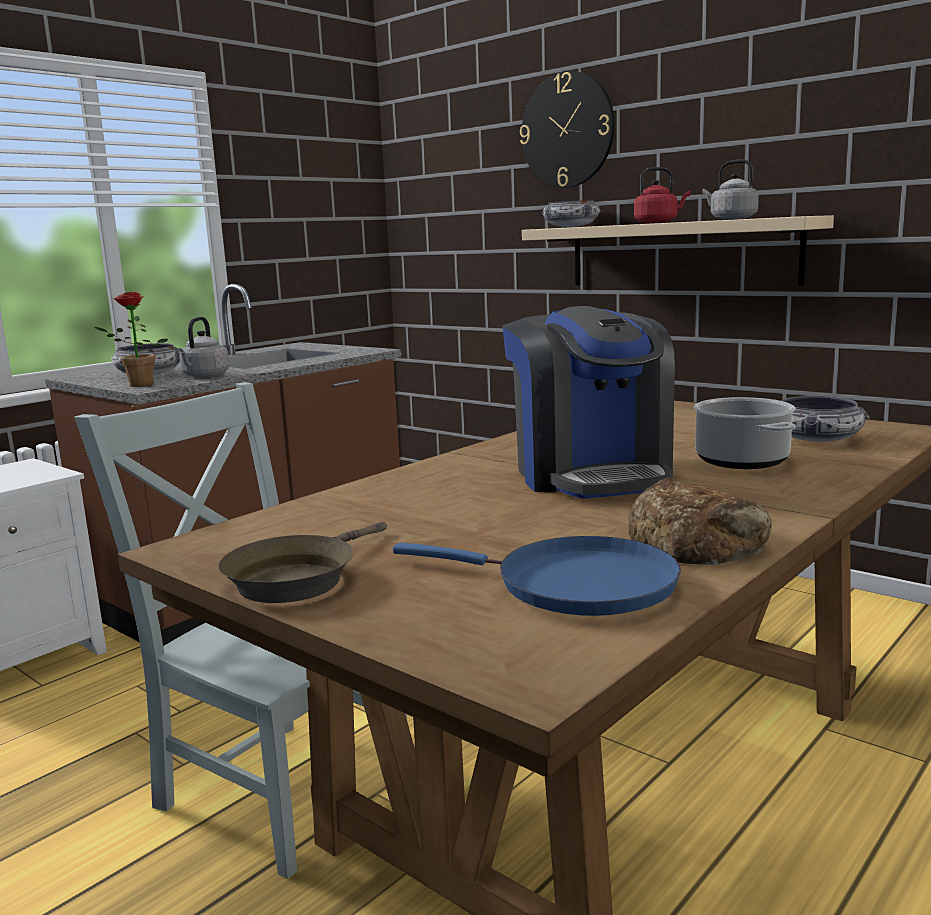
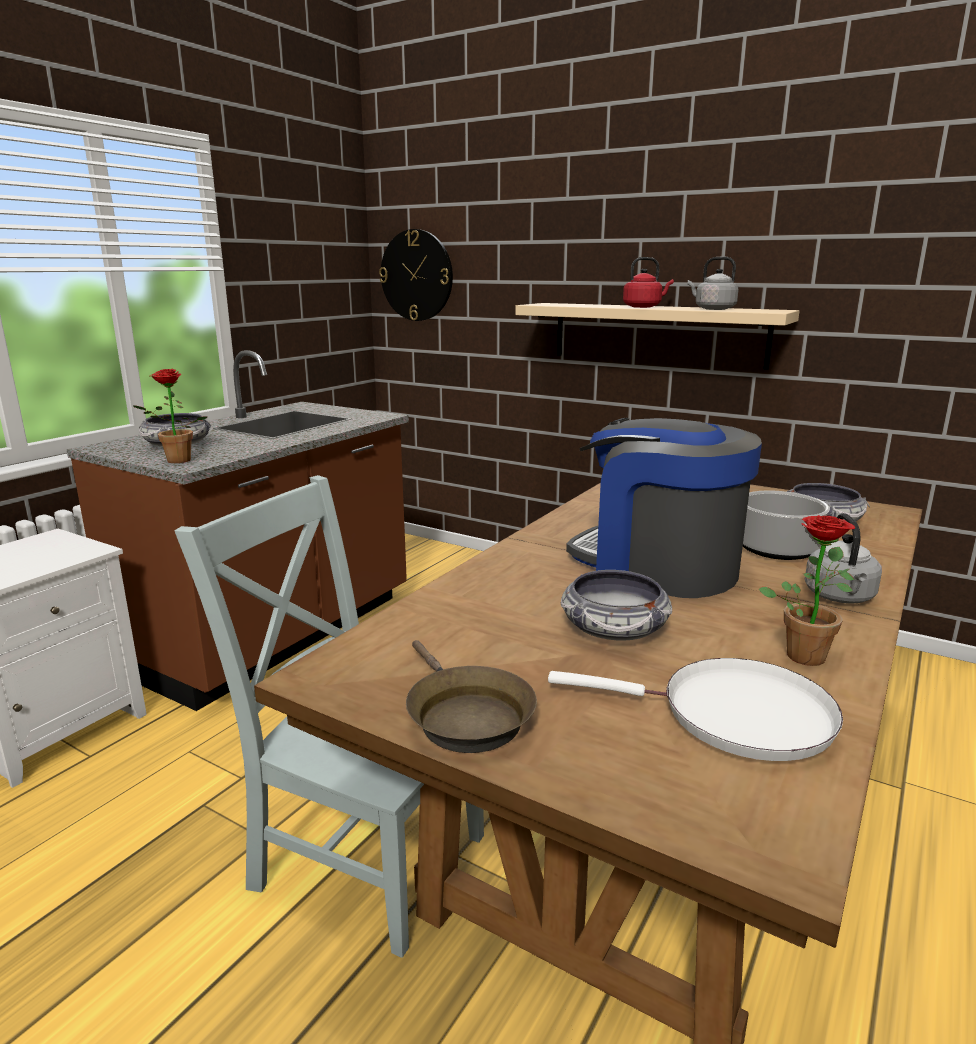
camera: 10 degrees left, 5 degrees up
grey kettle [177,317,229,378] -> grey kettle moved to [805,513,882,604]
brown frying pan [218,522,387,603] -> brown frying pan turned 45 degrees counterclockwise [406,640,537,753]
blue frying pan [393,536,681,616] -> white frying pan [548,658,843,761]
coffee machine [502,306,675,499] -> coffee machine turned 150 degrees clockwise [566,418,762,598]
wall clock [520,71,615,188] -> wall clock moved to [379,229,453,321]
bowl [542,200,600,227] -> bowl moved to [561,570,672,641]
bread [628,478,772,565] -> potted plant [758,515,855,666]

